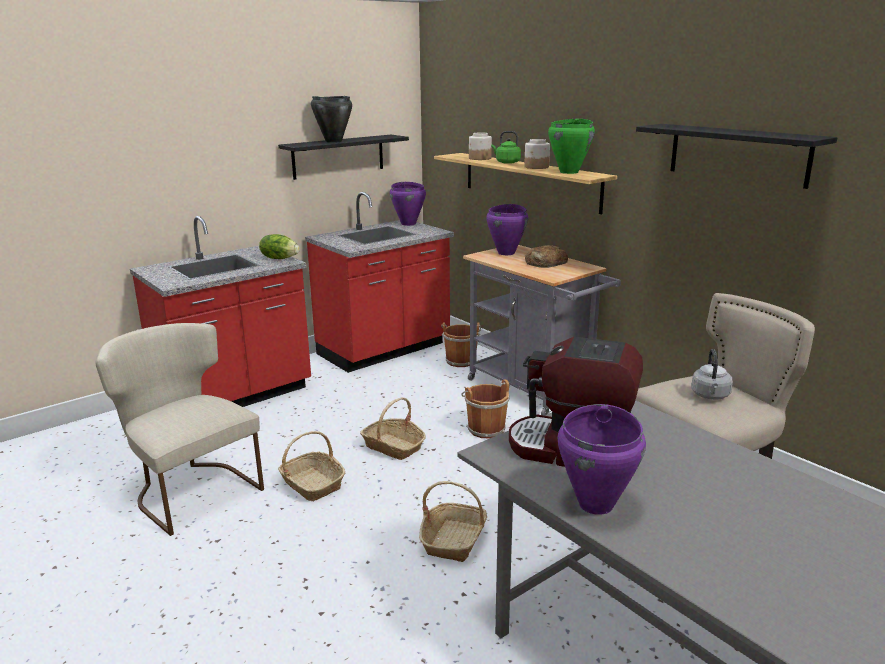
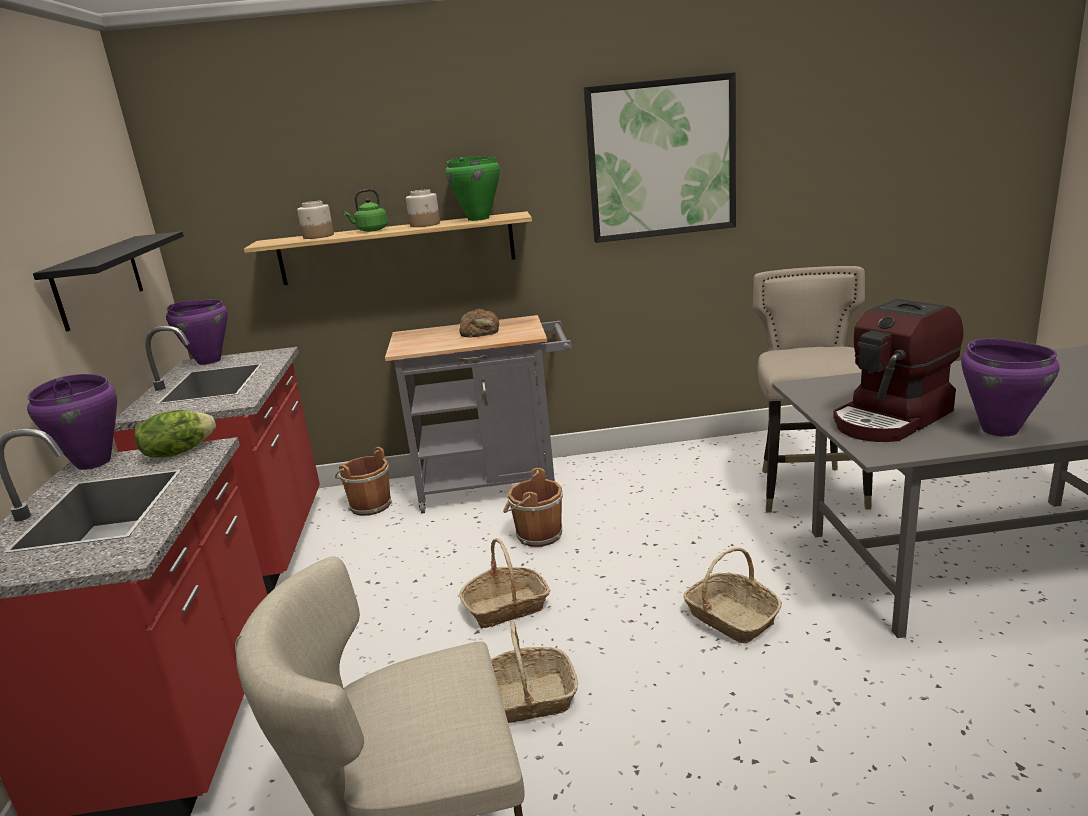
camera: 55 degrees left, 0 degrees up
black cooking pot [311,96,352,143] -> none
purple cooking pot [486,204,528,255] -> purple cooking pot moved to [27,374,117,470]
black shelf [636,124,837,189] -> picture [584,72,736,243]
grey kettle [691,349,733,400] -> none

